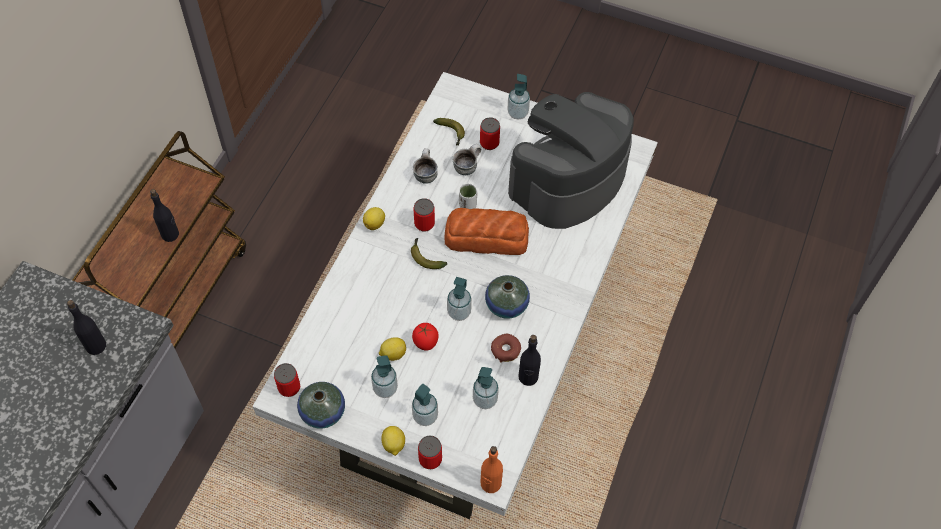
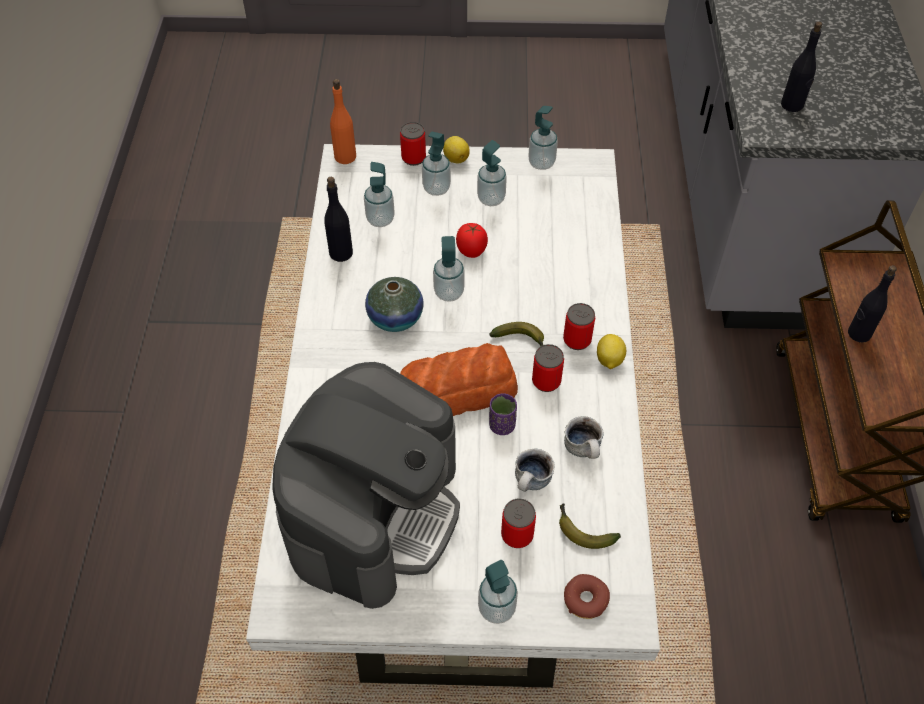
camera: 160 degrees right, 5 degrees down
can [274,363,300,397] -> can moved to [563,303,595,350]
vase [297,382,345,429] -> soap dispenser [528,106,558,170]
lemon [379,337,406,361] -> none
white cup [459,183,477,209] -> purple cup [489,393,517,435]
donut [491,334,521,363] -> donut moved to [564,574,610,619]

